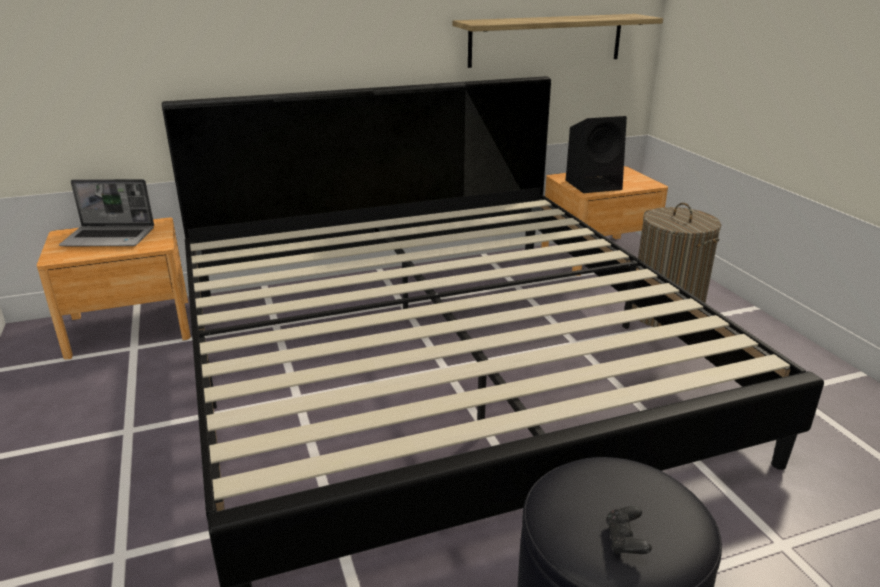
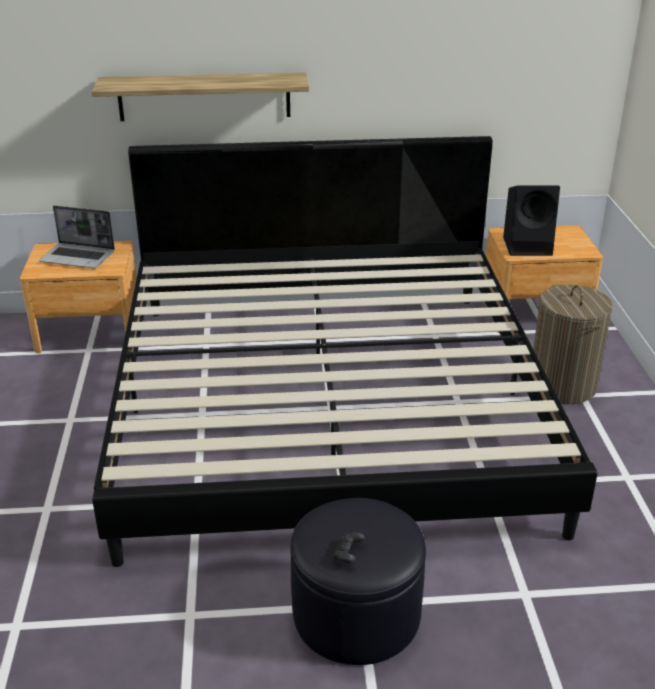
camera: 15 degrees right, 5 degrees up
shelf [452,14,663,68] -> shelf moved to [92,73,309,121]

